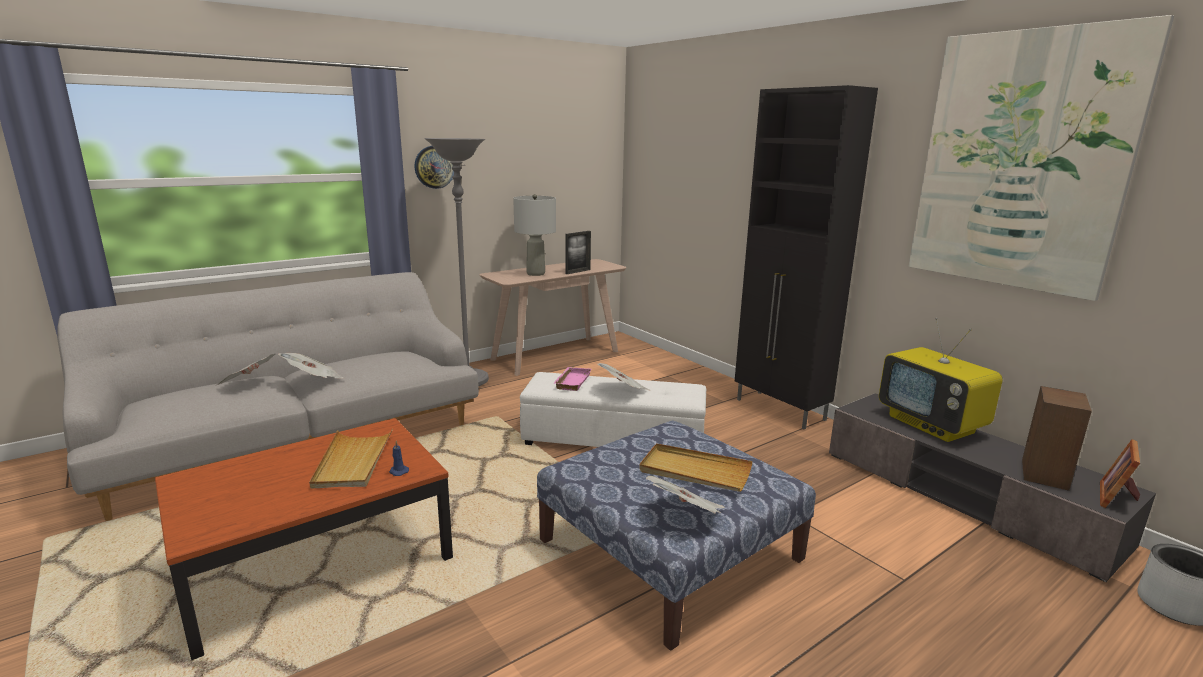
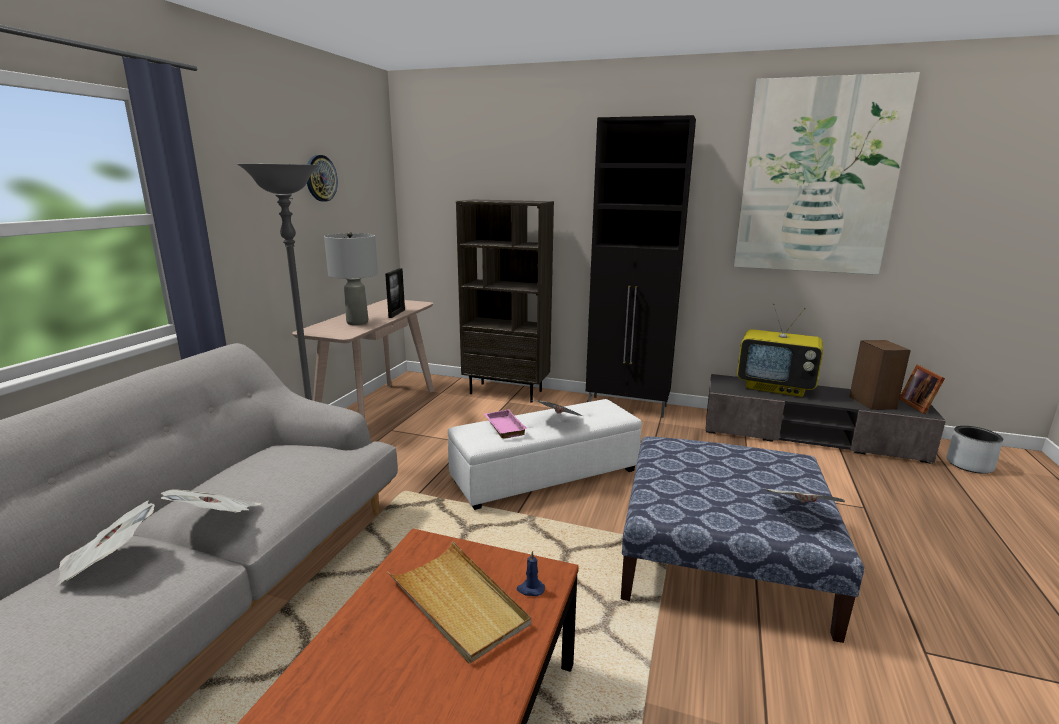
camera: 35 degrees left, 0 degrees up
wall clock [415,146,454,189] -> wall clock moved to [307,155,338,202]
beige tray [639,443,753,492] -> none
none -> brown bookcase [456,199,554,403]

